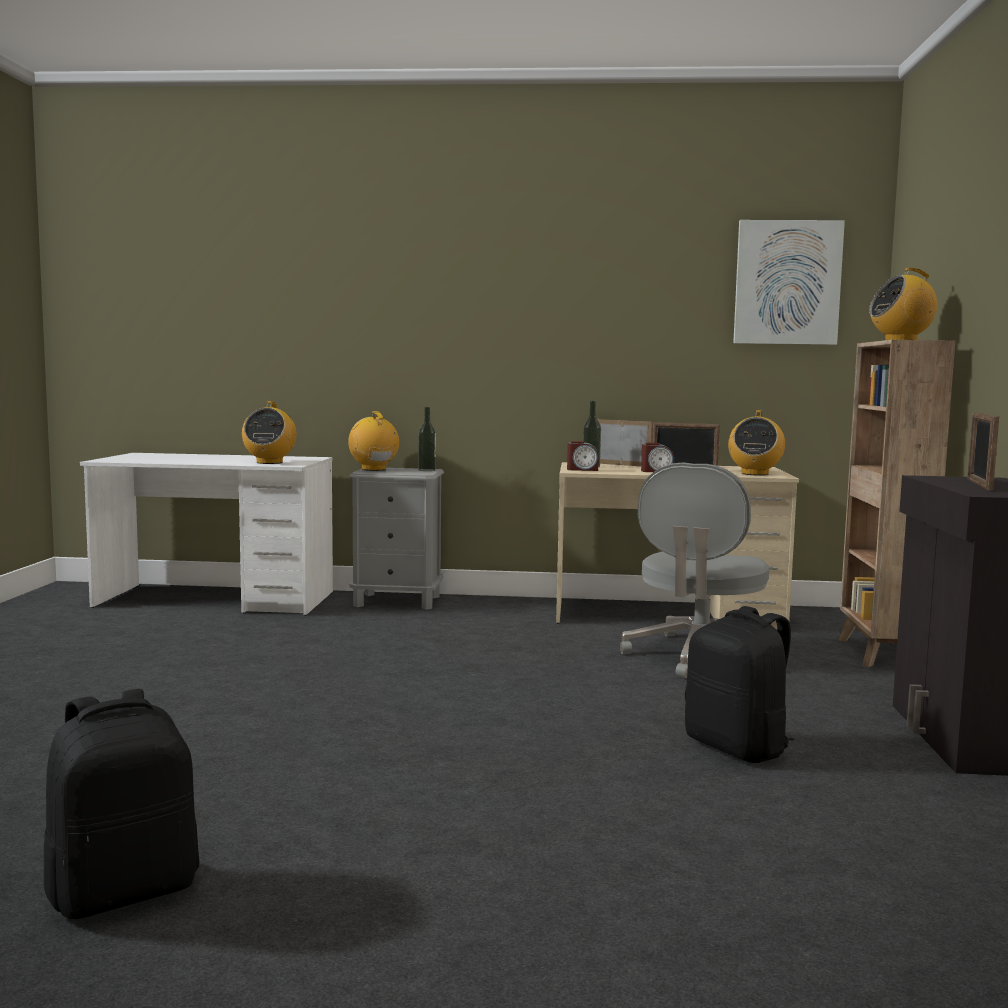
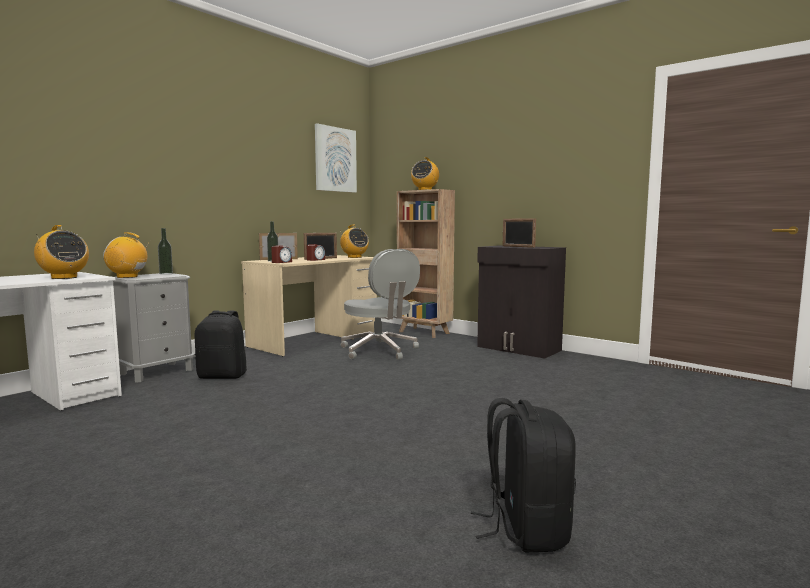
camera: 55 degrees left, 0 degrees up
black backpack [685,606,794,763] -> black backpack moved to [195,310,247,379]

